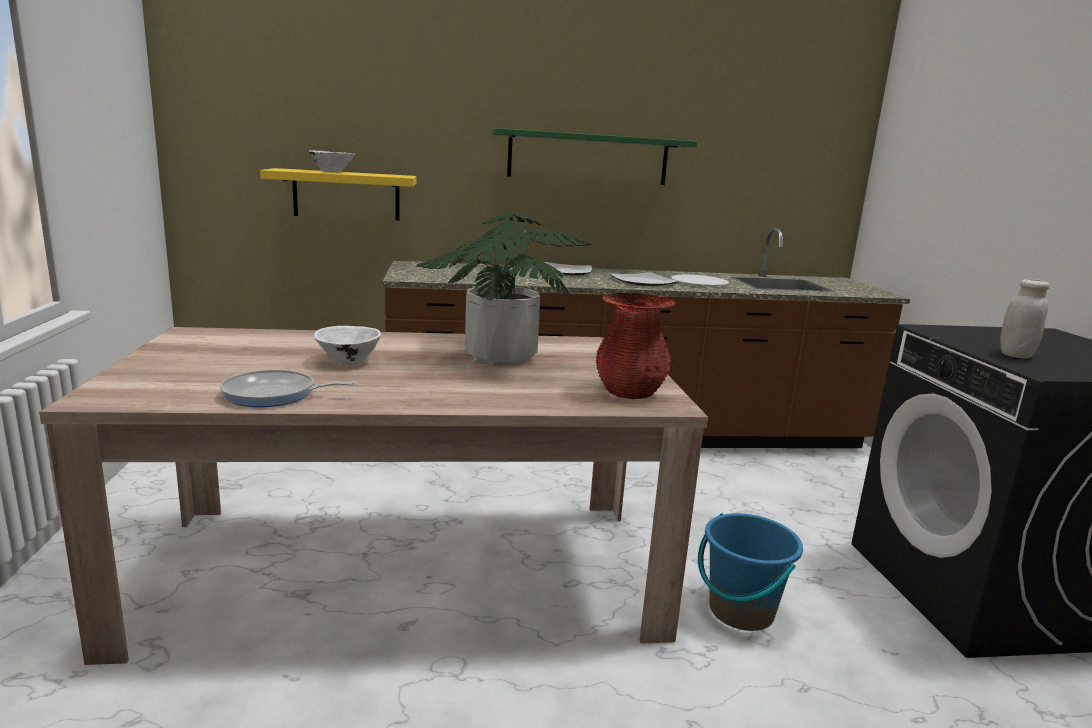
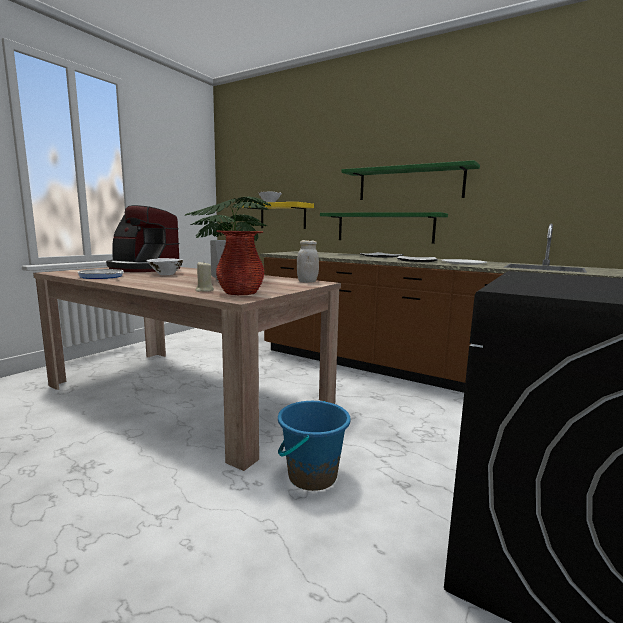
camera: 40 degrees right, 5 degrees down
white jar [1000,279,1050,359] -> white jar moved to [297,240,319,283]
none -> coffee machine [106,205,182,272]
none -> beige candle [195,262,214,292]
none -> green shelf [320,212,448,244]

